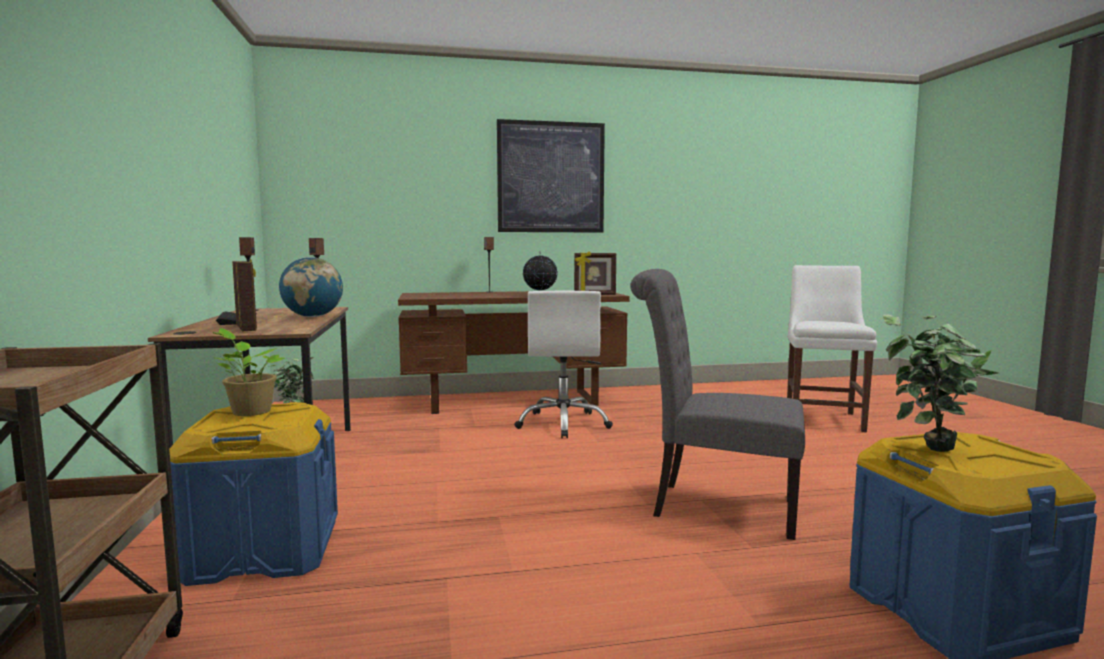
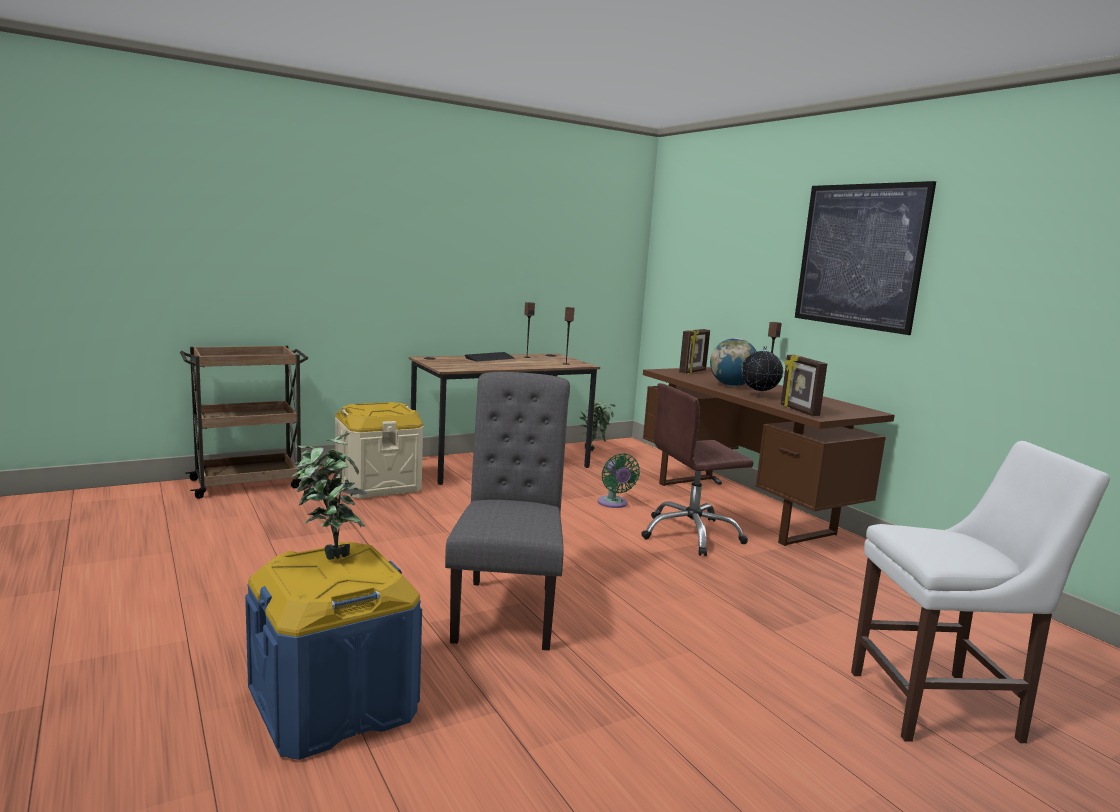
camera: 70 degrees right, 5 degrees up
blue storage box [169,402,338,586] -> beige storage box [335,402,423,499]
potted plant [212,328,285,416] -> none
picture frame [232,259,257,331] -> picture frame moved to [679,329,710,374]
globe [279,257,343,317] -> globe moved to [710,338,757,386]
white office chair [514,291,613,438] -> brown office chair [641,383,754,556]
none -> green fan [598,453,640,508]

